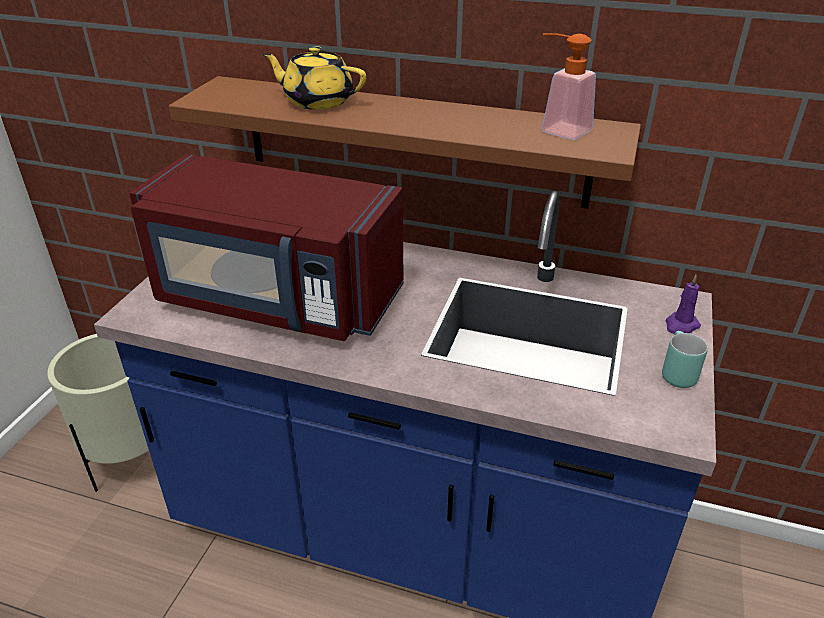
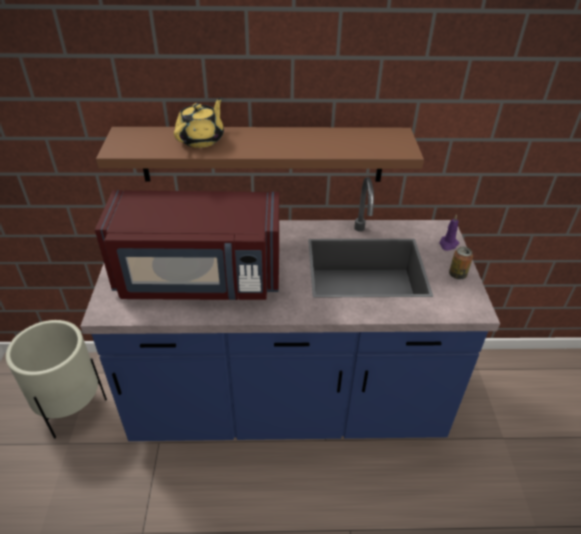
camera: 20 degrees left, 5 degrees up
yellow teapot [262,46,366,110] -> yellow teapot turned 120 degrees clockwise [174,97,224,148]
soap dispenser [542,33,596,140] -> none
turquoise mug [662,331,708,388] -> can [449,247,473,279]

